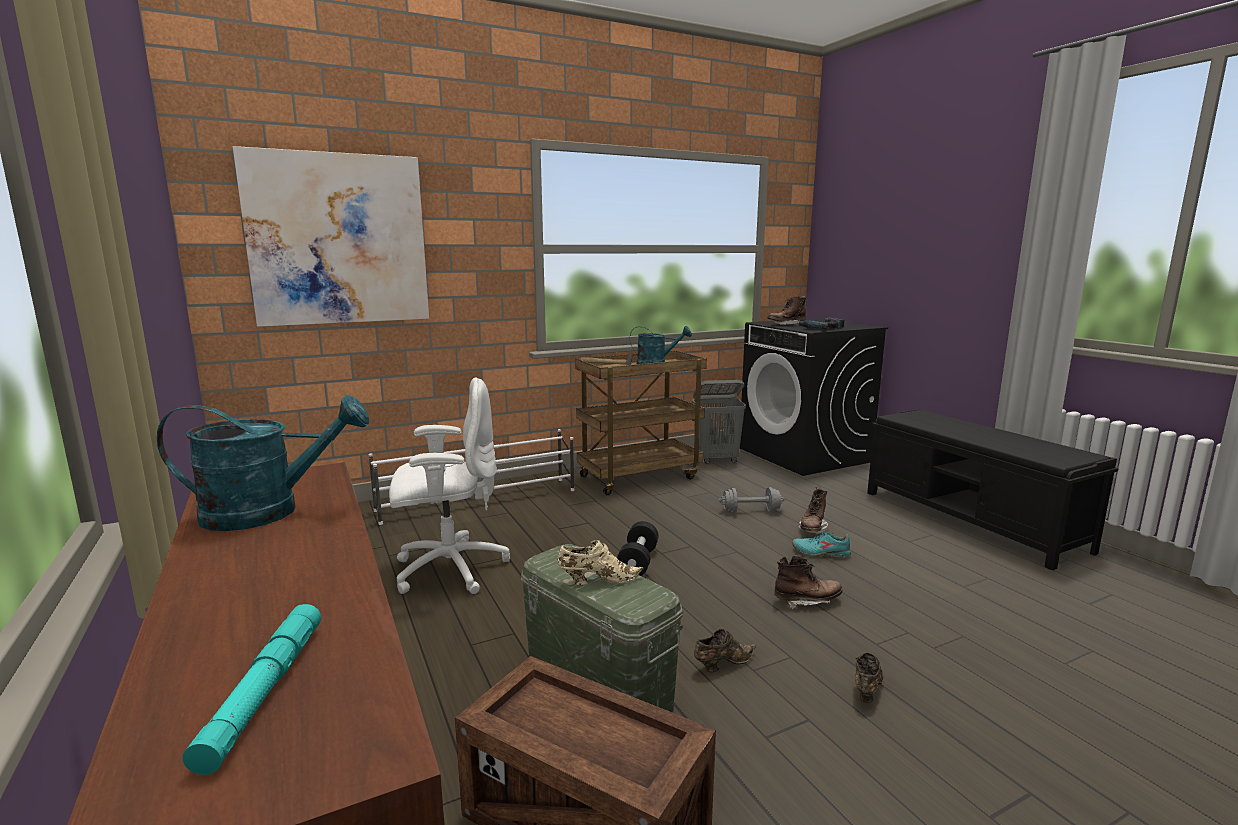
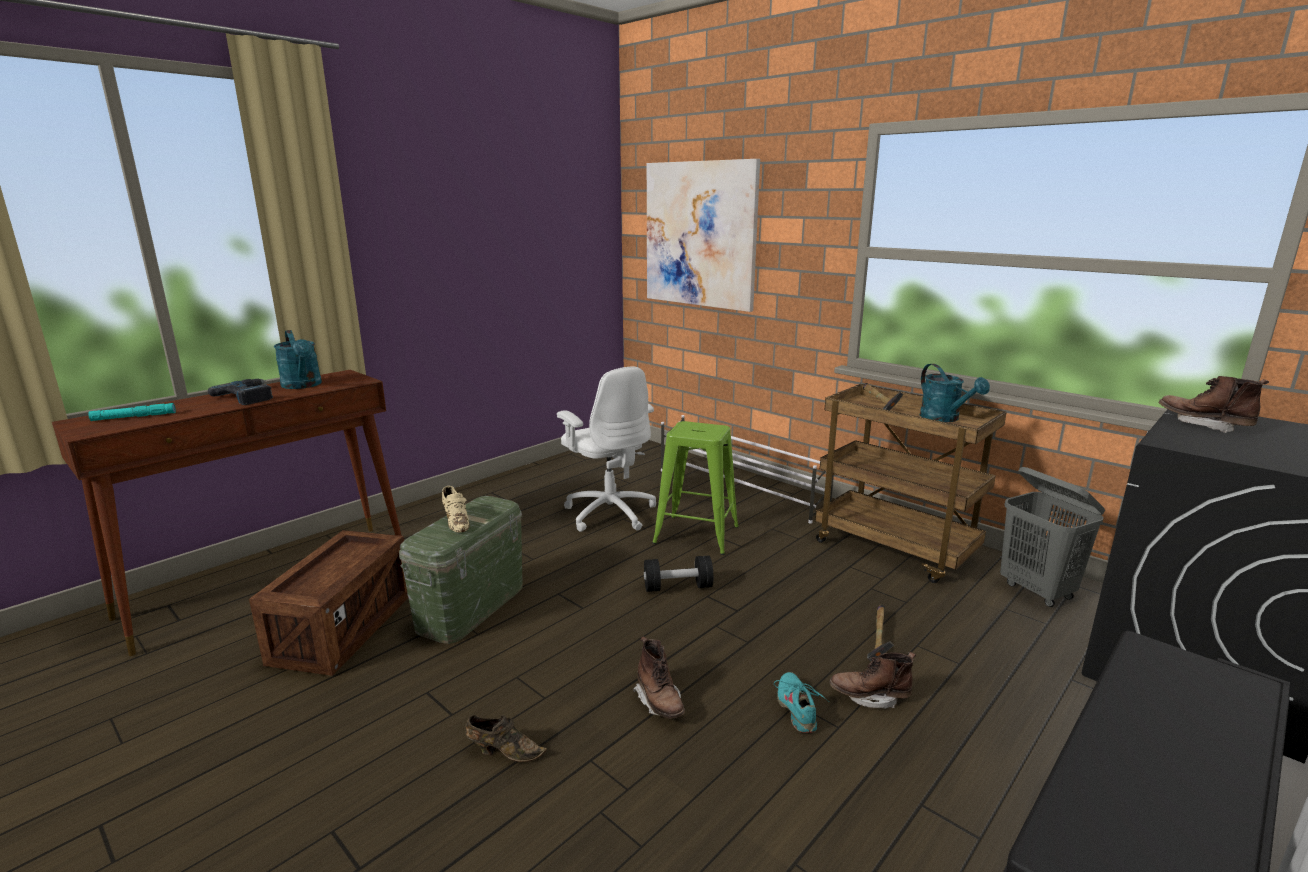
camera: 70 degrees right, 5 degrees up
brown shoe [694,629,756,672] -> none
grey dumbbell [719,487,784,513] -> hammer [867,604,894,661]
power drill [797,318,844,329] -> power drill moved to [208,379,273,405]
none -> green stool [652,421,739,555]

